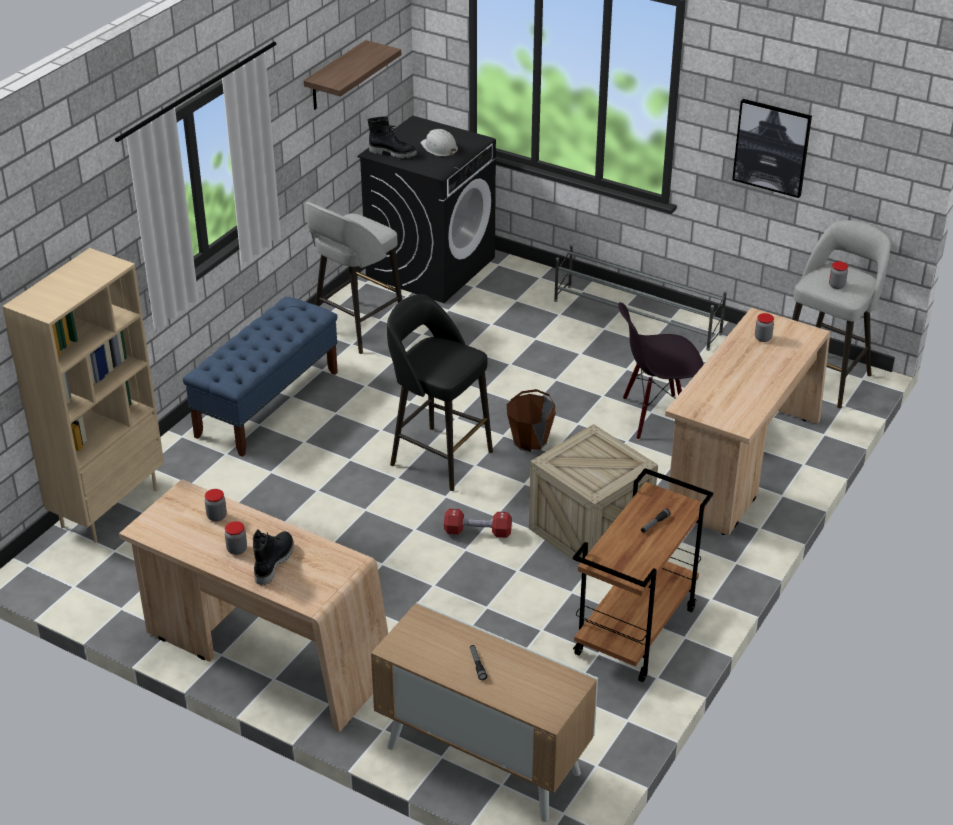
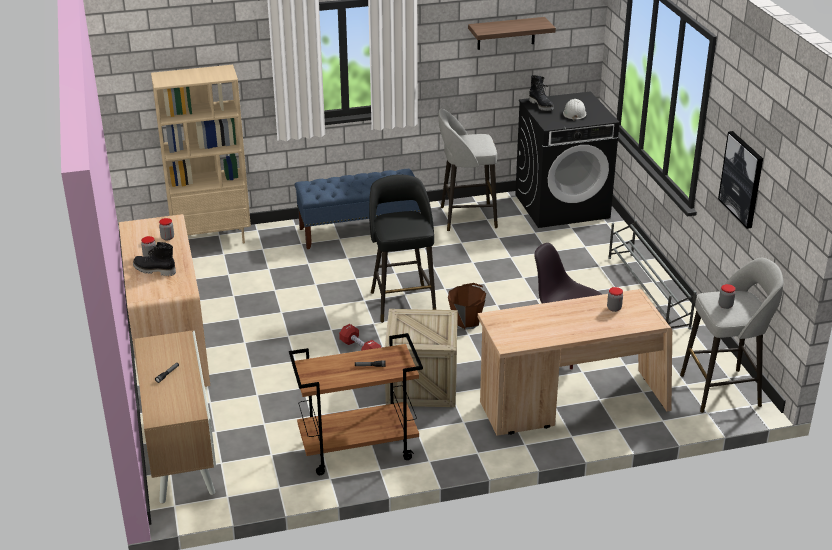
camera: 45 degrees right, 5 degrees down
black boot [253,529,294,585] -> black boot turned 135 degrees counterclockwise [133,242,176,276]

